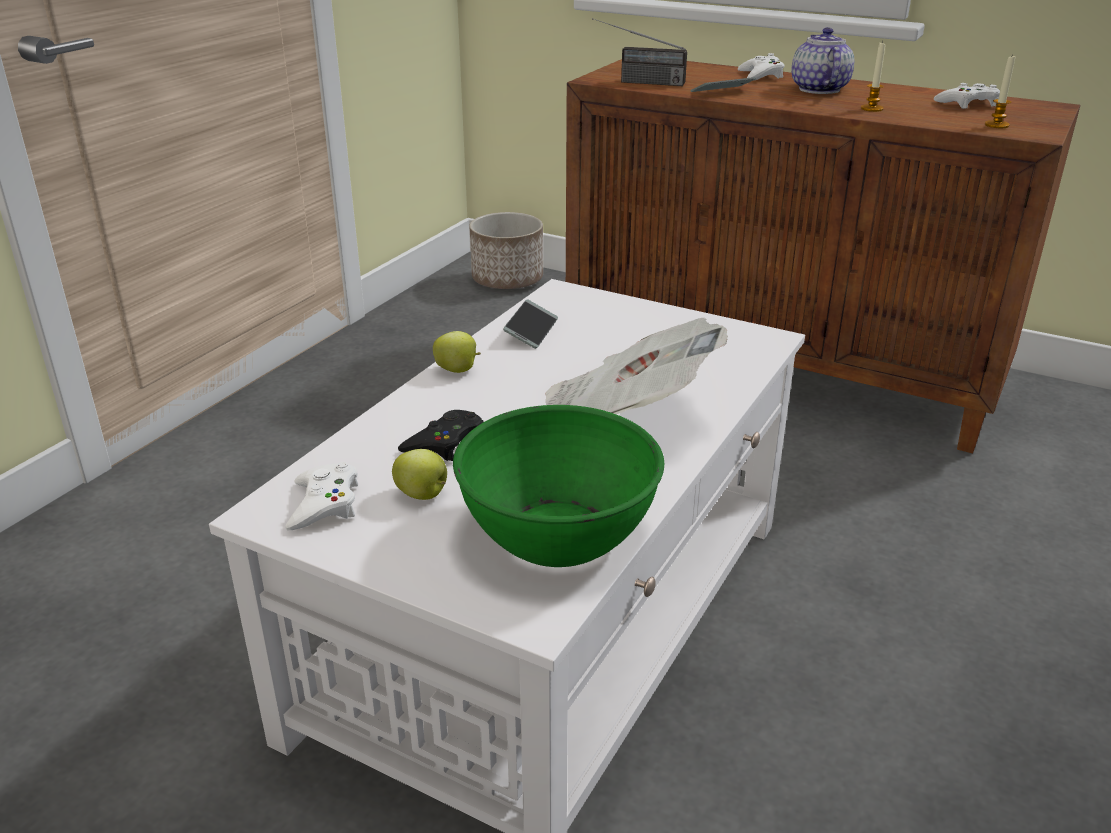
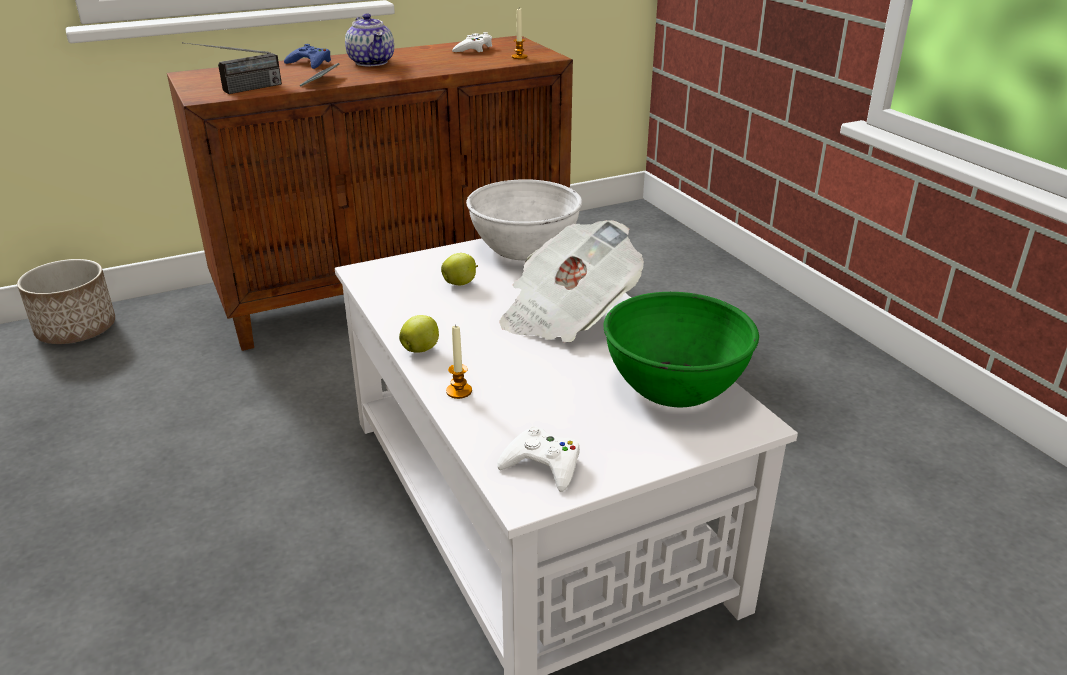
camera: 55 degrees left, 0 degrees up
apple [392,449,447,500] -> apple moved to [441,253,478,285]
black game controller [398,410,484,461] -> none
phone [503,299,558,349] -> none
white game controller [738,53,784,81] -> blue game controller [284,44,331,69]
teapot [791,27,854,94] -> teapot turned 150 degrees counterclockwise [345,13,394,66]
candle [861,41,885,112] -> candle moved to [446,324,472,399]
none -> white bowl [466,179,582,260]

